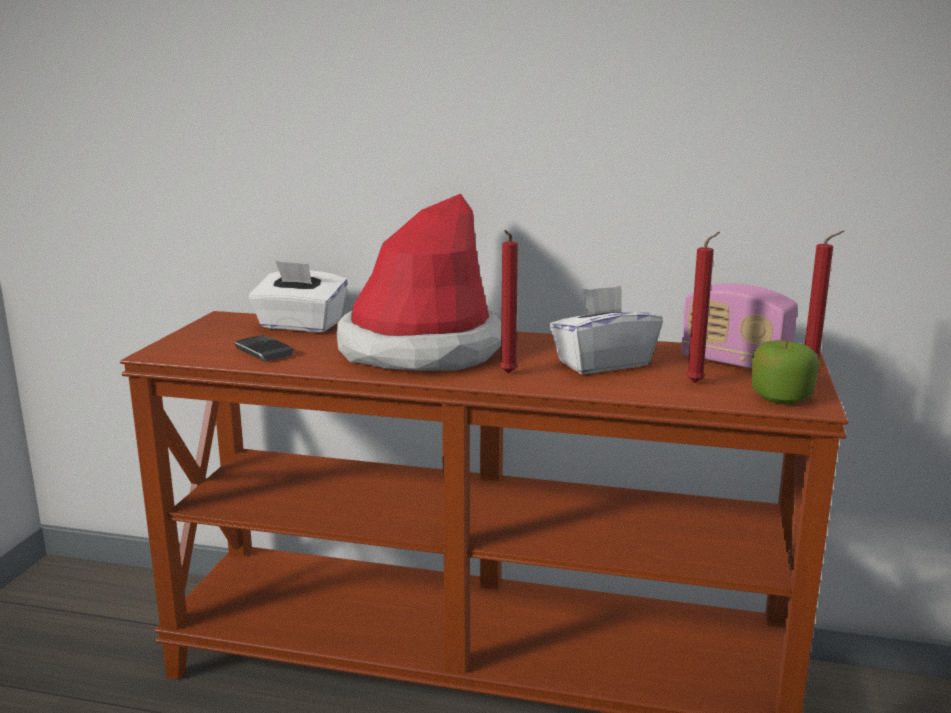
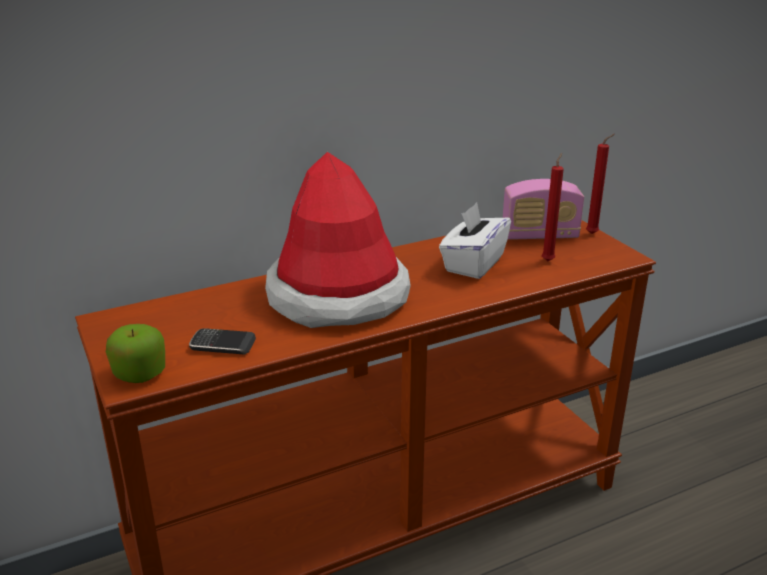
camera: 40 degrees left, 10 degrees up
white tissue box [249,260,348,332] -> none
red candle [500,230,518,374] -> none
apple [752,340,819,405] -> apple moved to [106,324,165,383]

